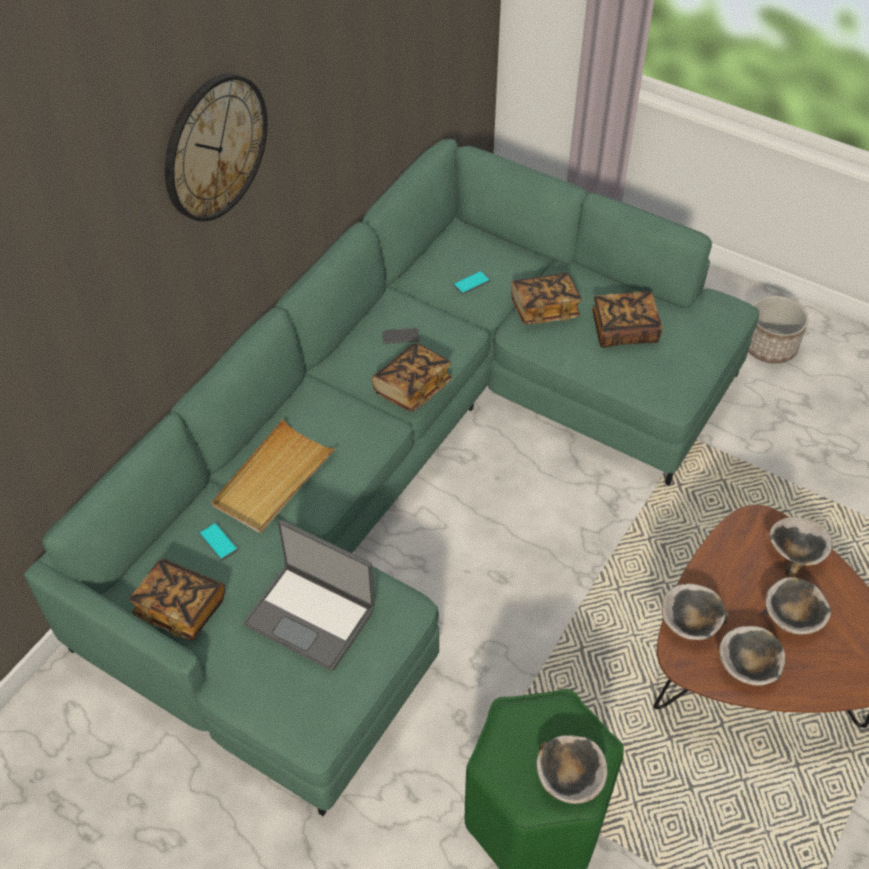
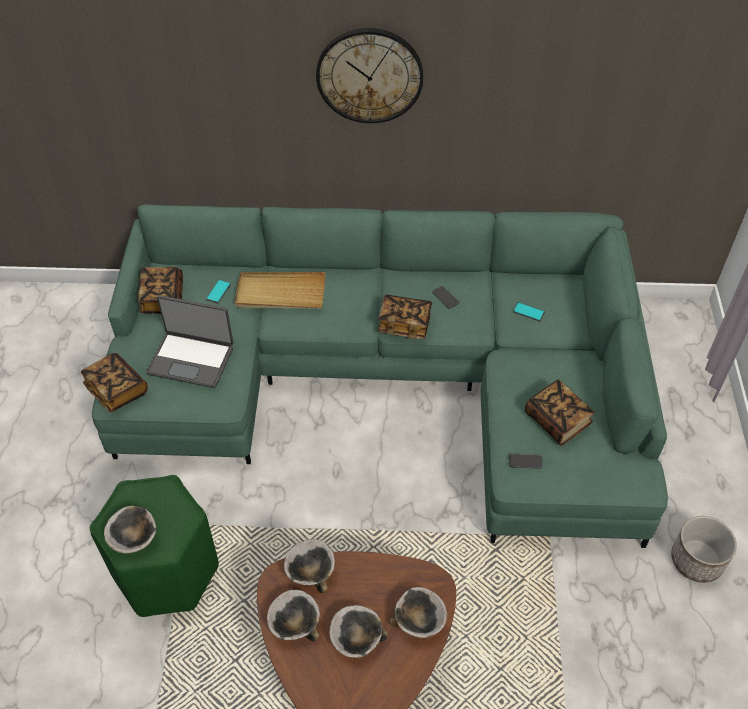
camera: 60 degrees right, 0 degrees up
laptop [243,520,375,671] -> laptop turned 75 degrees counterclockwise [146,295,234,388]
book [511,273,582,324] -> book moved to [81,353,148,412]
none -> phone [509,454,543,469]

